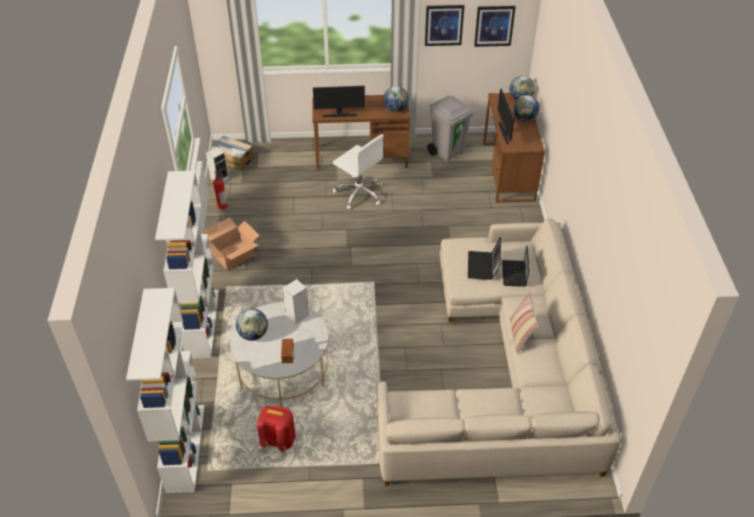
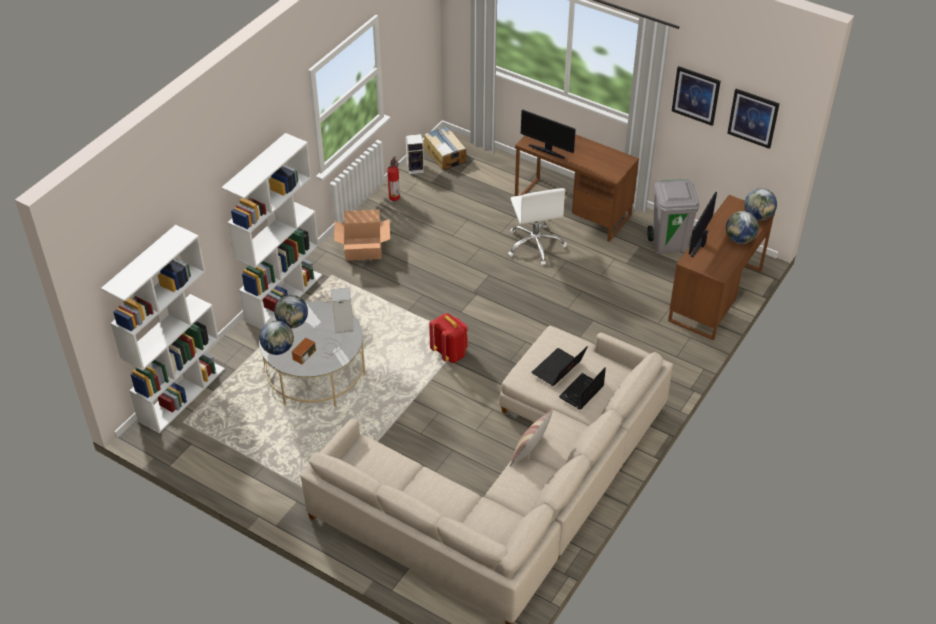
camera: 35 degrees right, 0 degrees up
red backpack [257,405,296,451] -> red backpack moved to [429,313,468,363]
globe [383,86,409,112] -> globe moved to [259,321,294,355]

